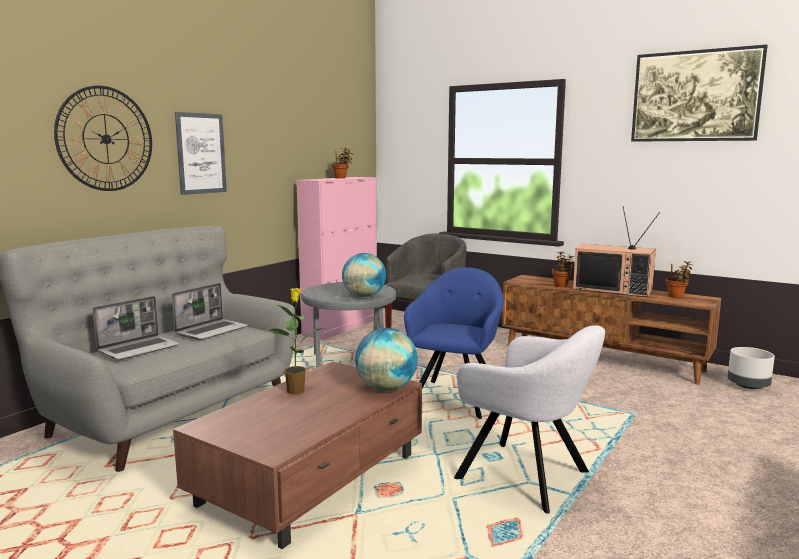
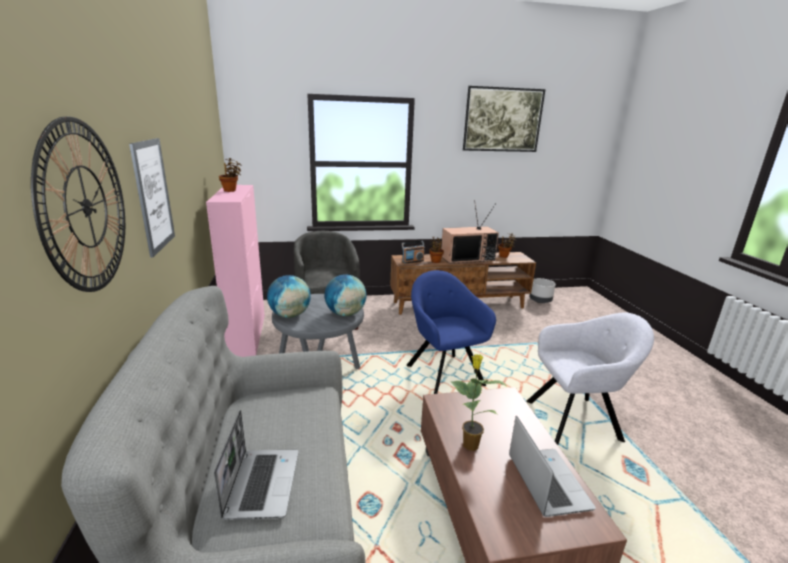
camera: 45 degrees left, 10 degrees up
laptop [172,283,248,340] -> laptop moved to [509,416,596,517]
globe [355,328,418,391] -> globe moved to [267,275,311,318]
none -> radio [402,241,425,264]

